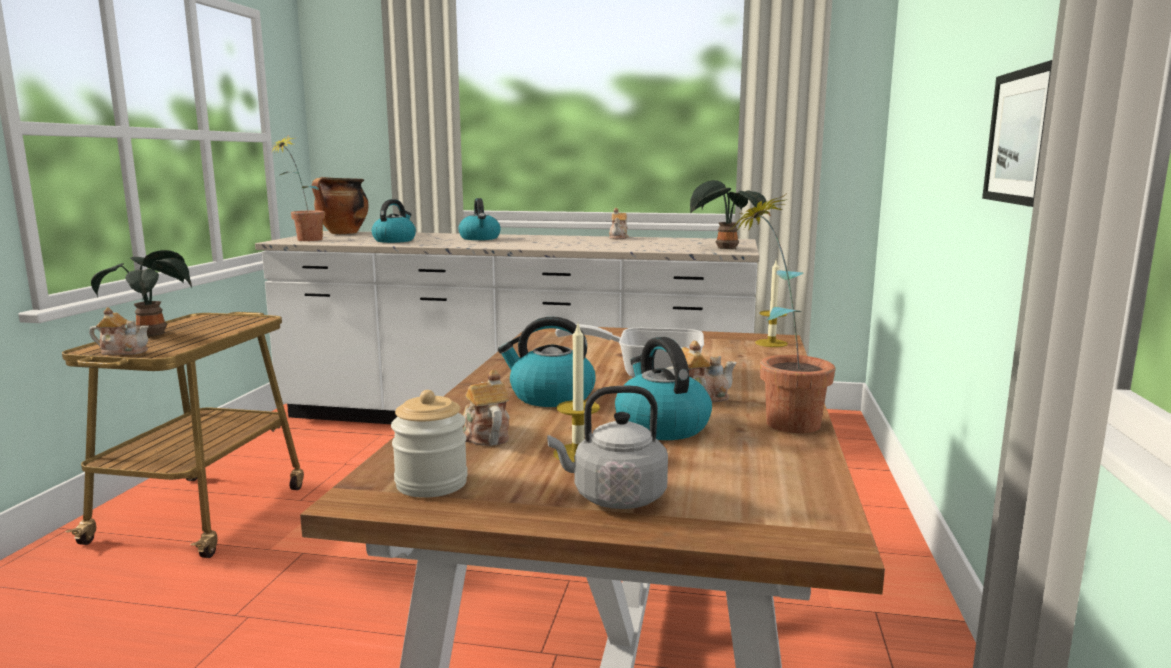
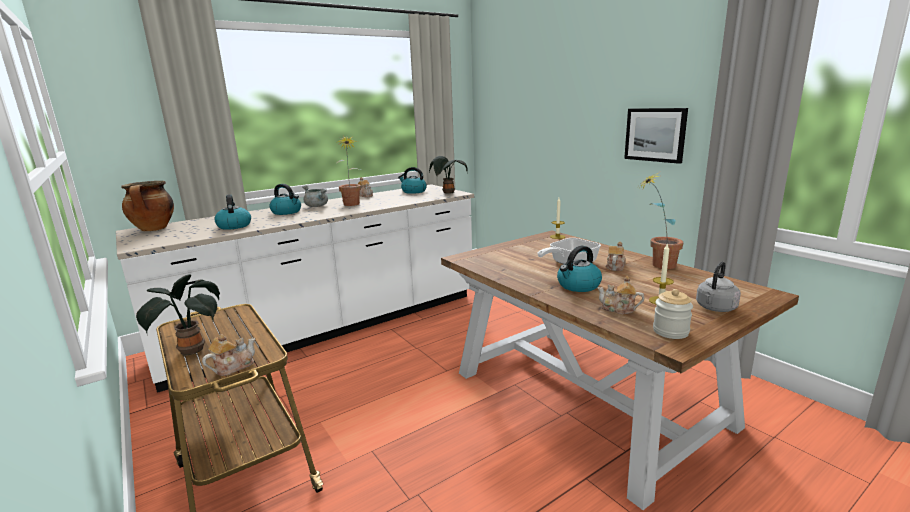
camera: 45 degrees left, 5 degrees up
potted plant [270,135,325,241] -> potted plant moved to [337,136,361,206]
kettle [615,337,712,440] -> kettle moved to [398,167,427,194]
none -> grey cooking pot [302,185,328,207]

